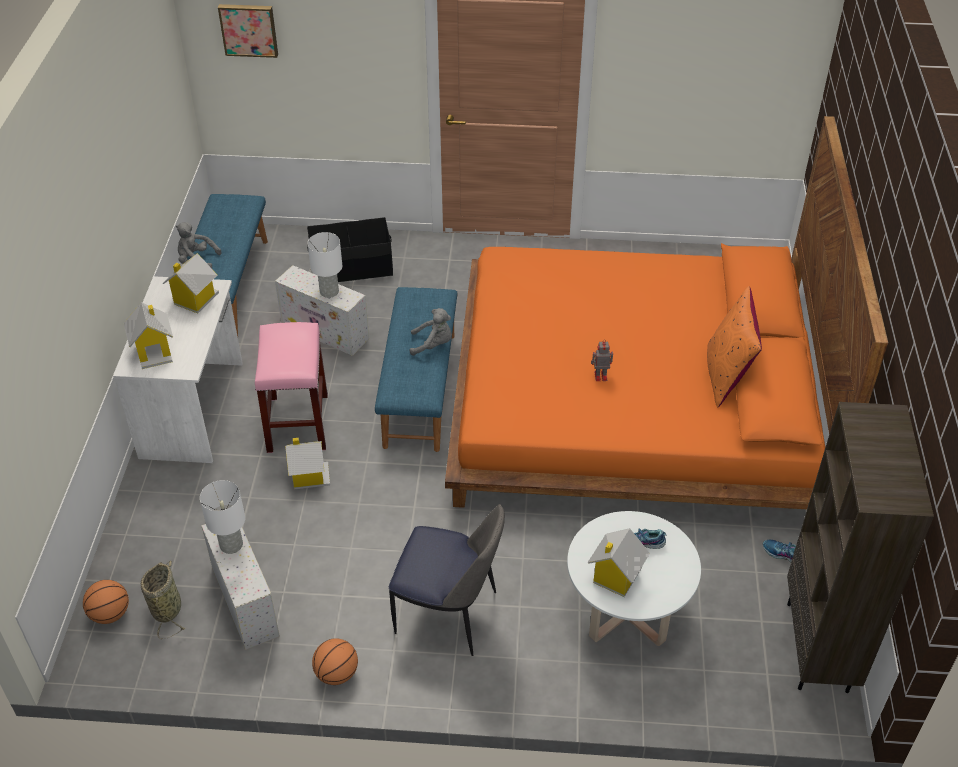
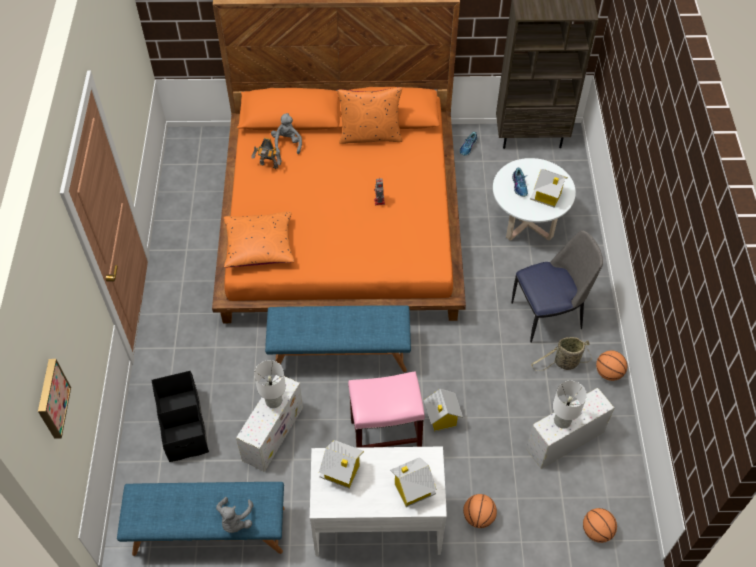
camera: 95 degrees left, 10 degrees up
basket [141,561,185,639] -> basket moved to [531,337,592,371]
chair [389,504,505,656] -> chair turned 60 degrees clockwise [512,230,603,342]
grey plush toy [410,308,452,356] -> grey plush toy moved to [271,113,302,154]
none -> orange pillow [224,211,295,268]
none -> toy robot [252,138,282,169]
none -> basketball [463,494,497,528]

